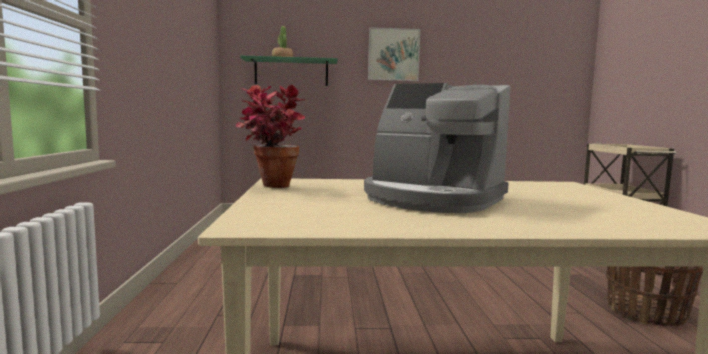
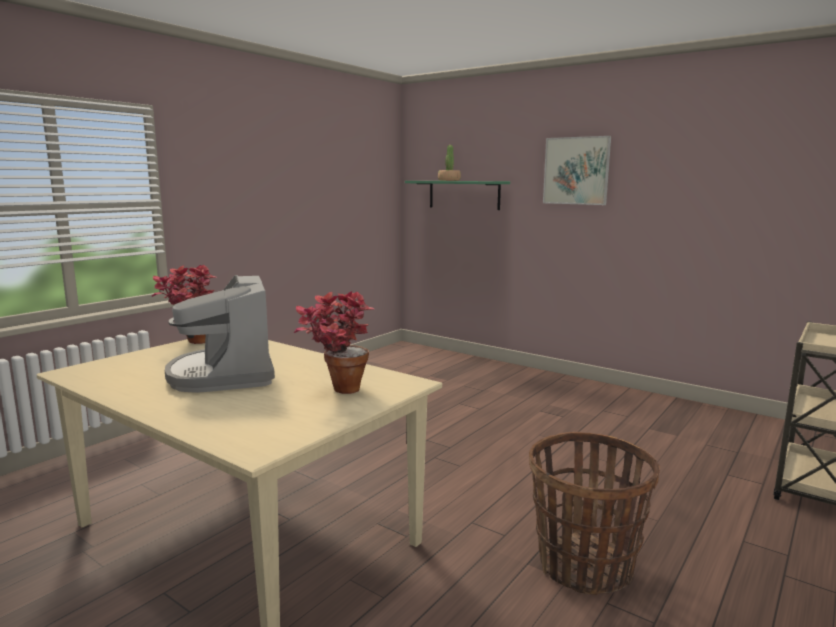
camera: 40 degrees right, 5 degrees up
none -> potted plant [293,291,374,394]

